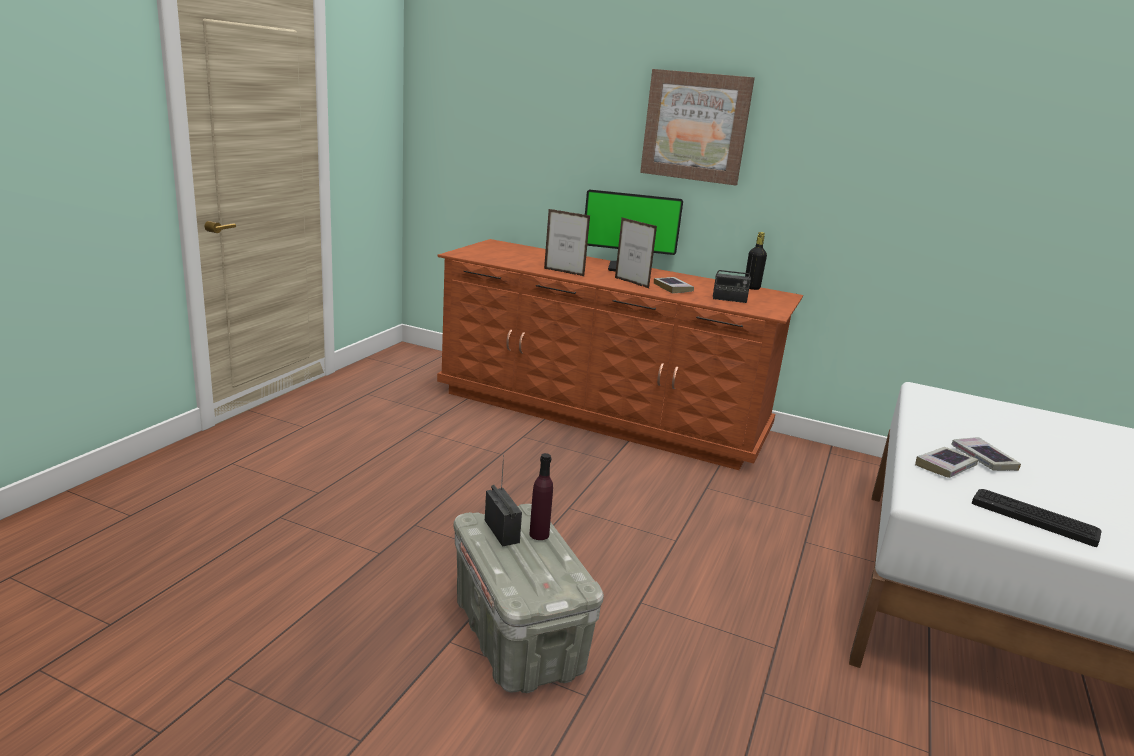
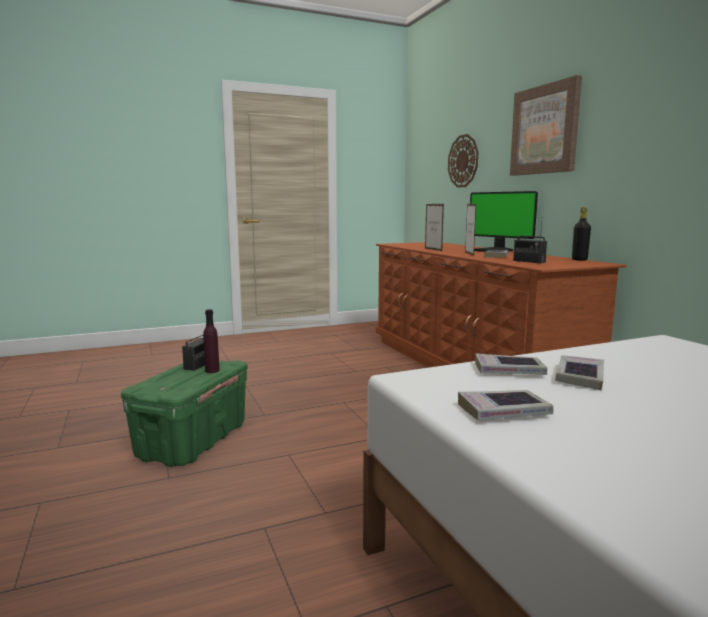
camera: 45 degrees right, 10 degrees down
grey storage box [454,504,604,693] -> green storage box [121,360,248,467]
keyboard [972,489,1102,547] -> book [458,390,553,420]
none -> wall clock [448,134,478,188]

